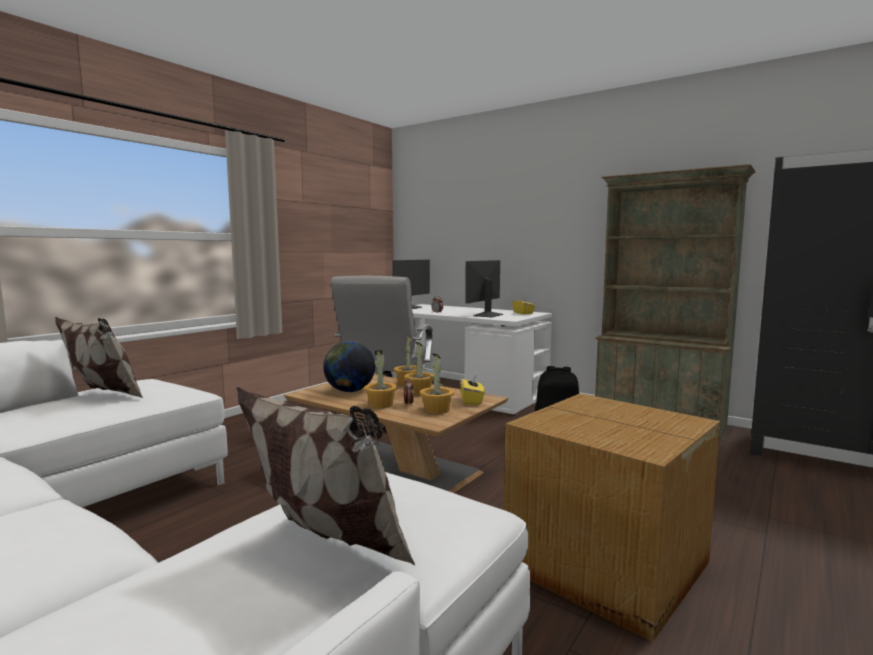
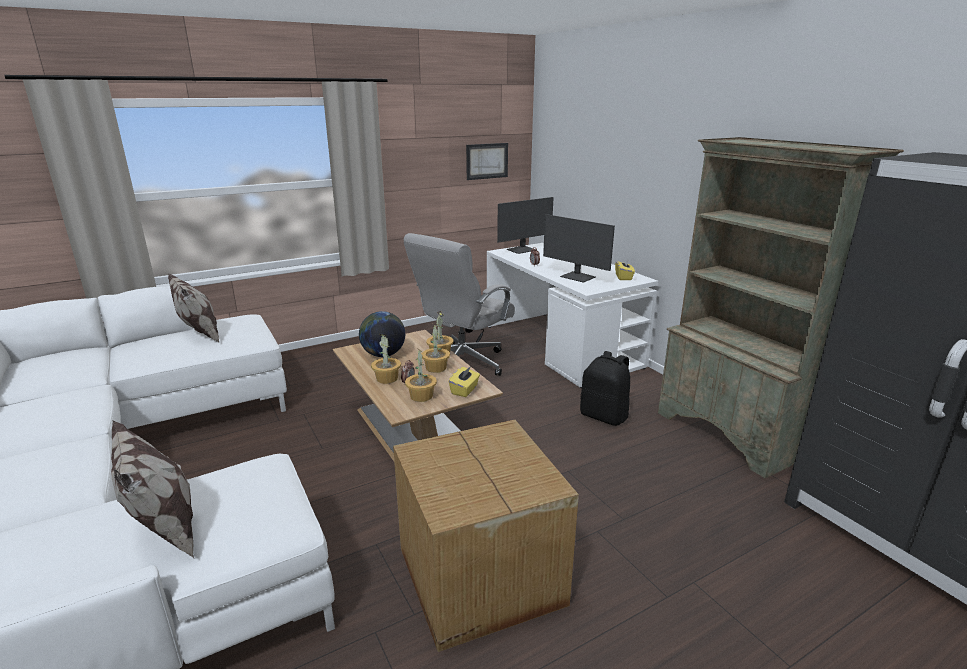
camera: 25 degrees right, 15 degrees up
monitor [465,260,503,317] -> monitor turned 105 degrees counterclockwise [543,214,615,283]
none -> picture [466,143,508,180]

